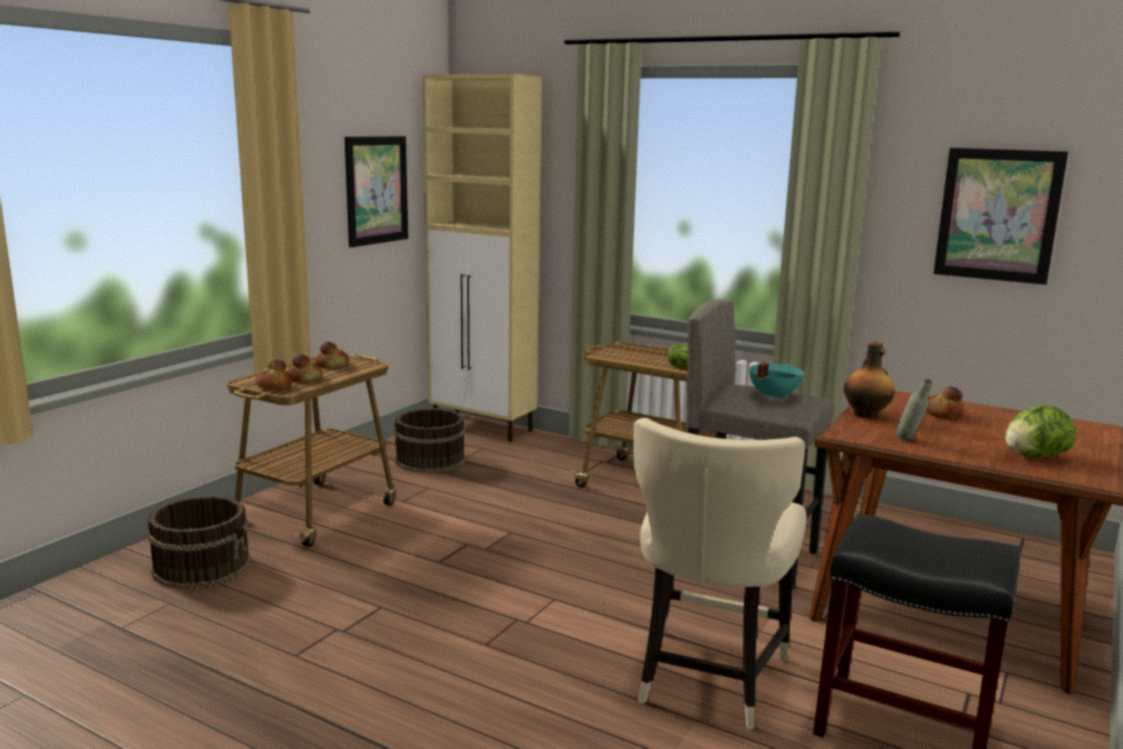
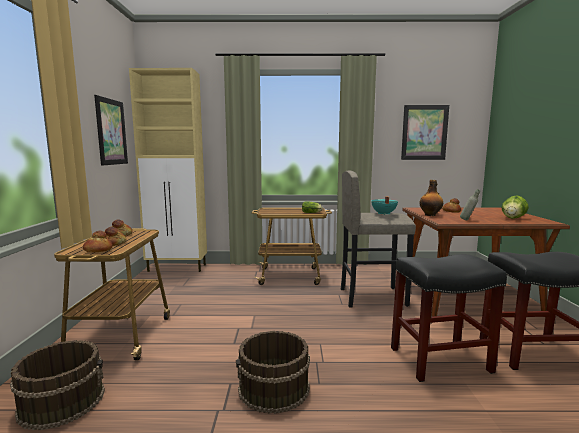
camera: 30 degrees left, 5 degrees down
brown bucket [394,408,466,473] -> brown bucket moved to [236,331,310,414]
beige chair [633,418,807,729] -> black stool [391,254,507,382]

